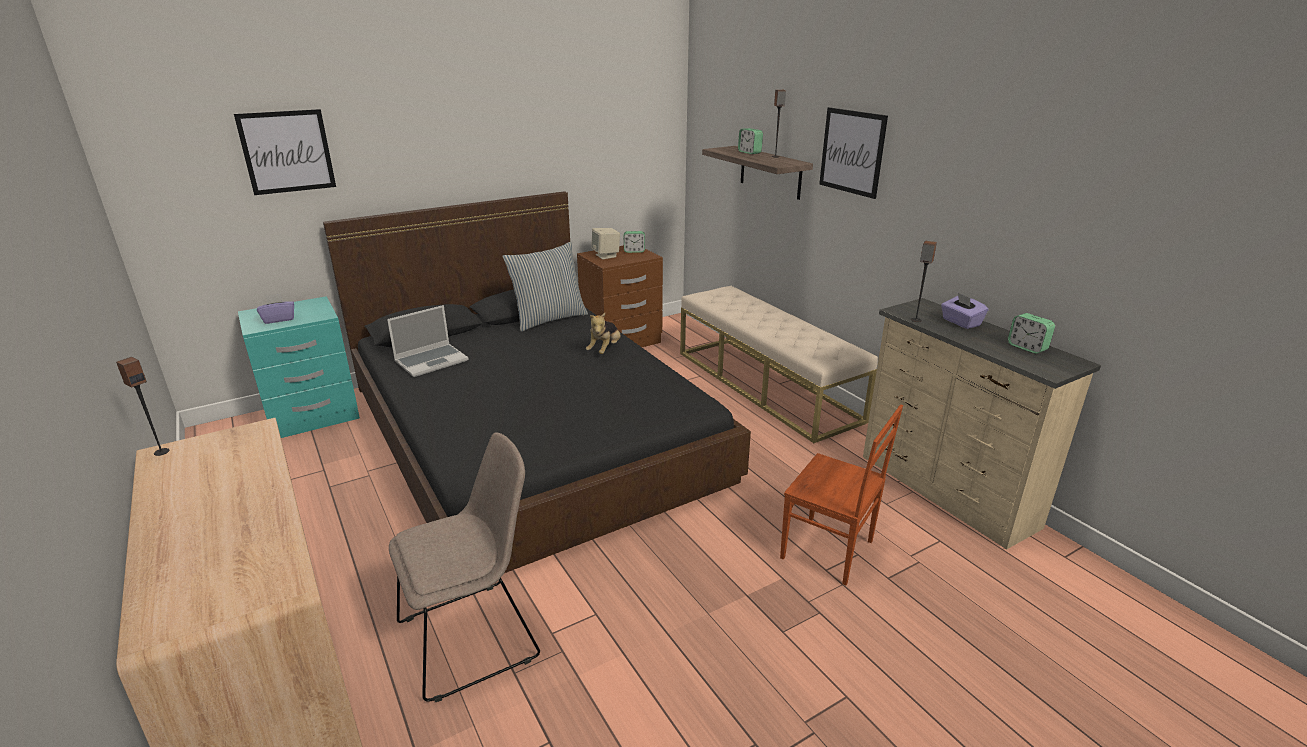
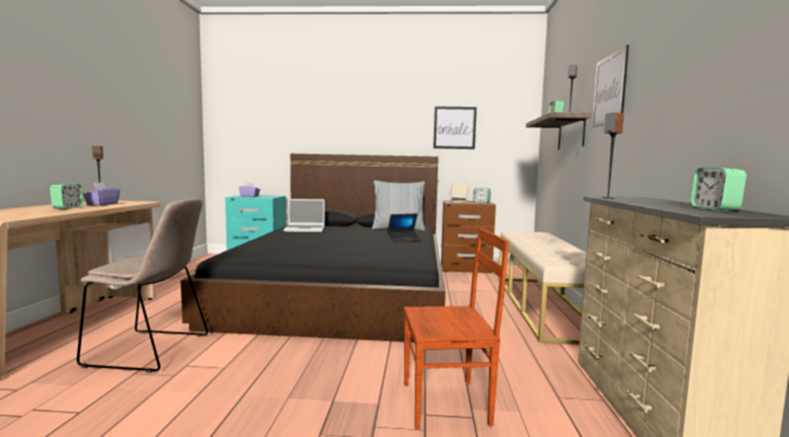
camera: 35 degrees right, 20 degrees down
picture [234,109,336,195] -> picture moved to [433,106,477,149]
plush toy [586,313,621,354] -> laptop [387,213,423,243]
brown chair [780,405,903,585] -> brown chair turned 75 degrees counterclockwise [404,228,509,430]
purple tissue box [941,293,989,329] -> purple tissue box moved to [83,182,120,206]
none -> alarm clock [50,184,83,209]

